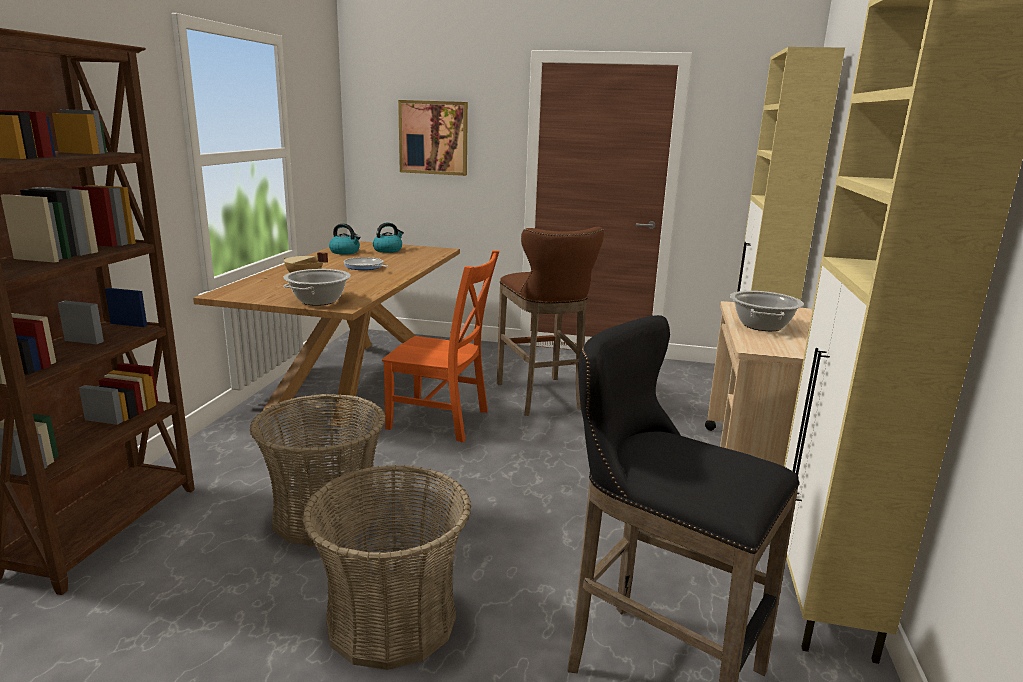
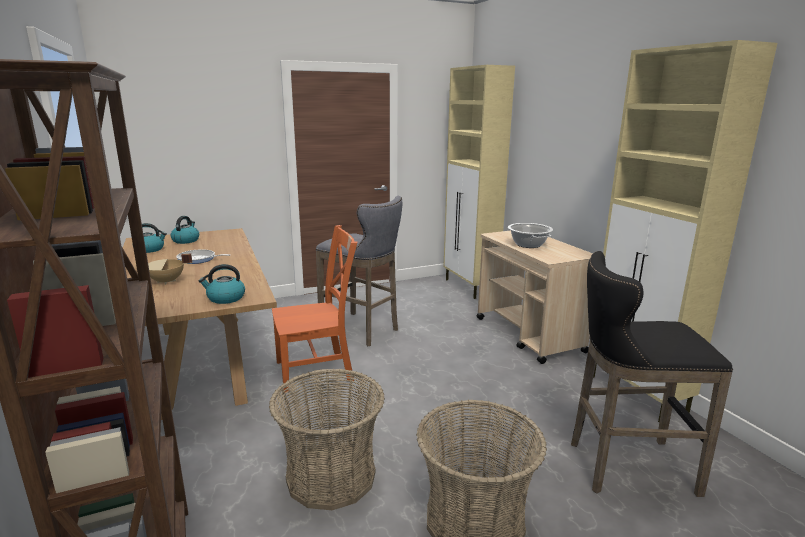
camera: 35 degrees left, 0 degrees up
cooking pot [283,269,351,306] -> kettle [199,264,245,304]
picture [398,100,468,176] -> none
brown stool [497,227,604,416] -> grey stool [316,196,402,346]

